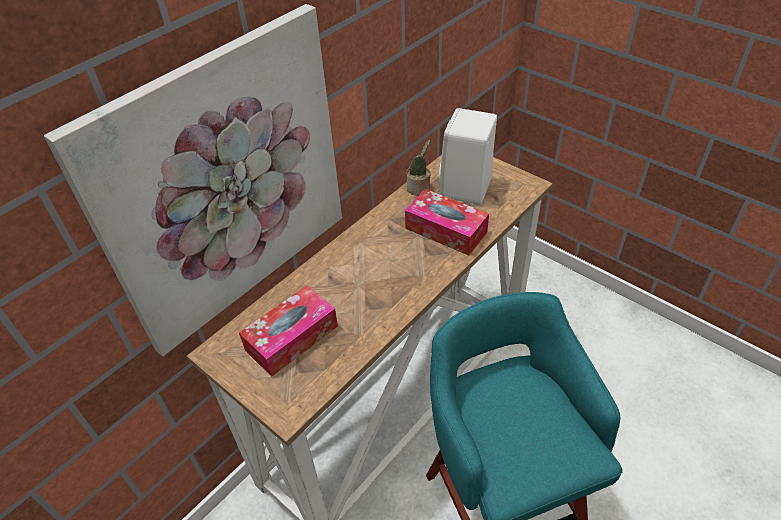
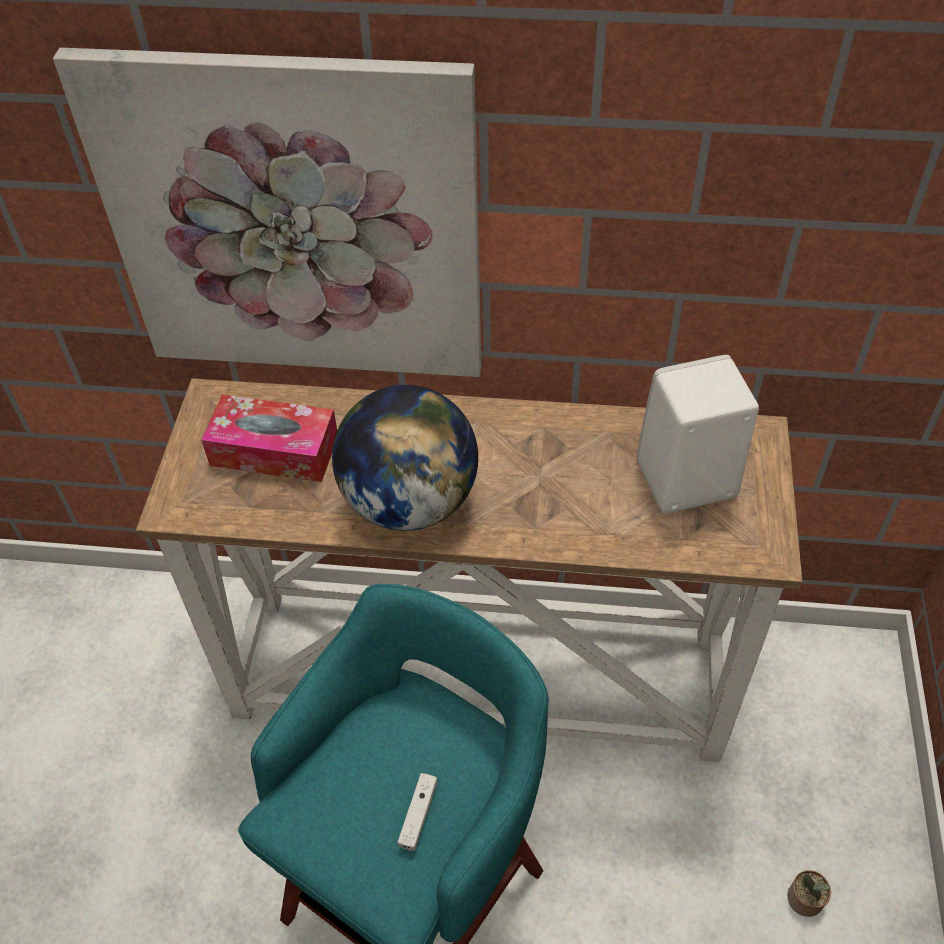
camera: 55 degrees right, 5 degrees up
tissue box [405,189,489,255] -> none
potted plant [406,140,431,196] -> potted plant moved to [787,870,831,917]
none -> globe [332,385,478,531]
none -> white game controller [398,773,438,851]

